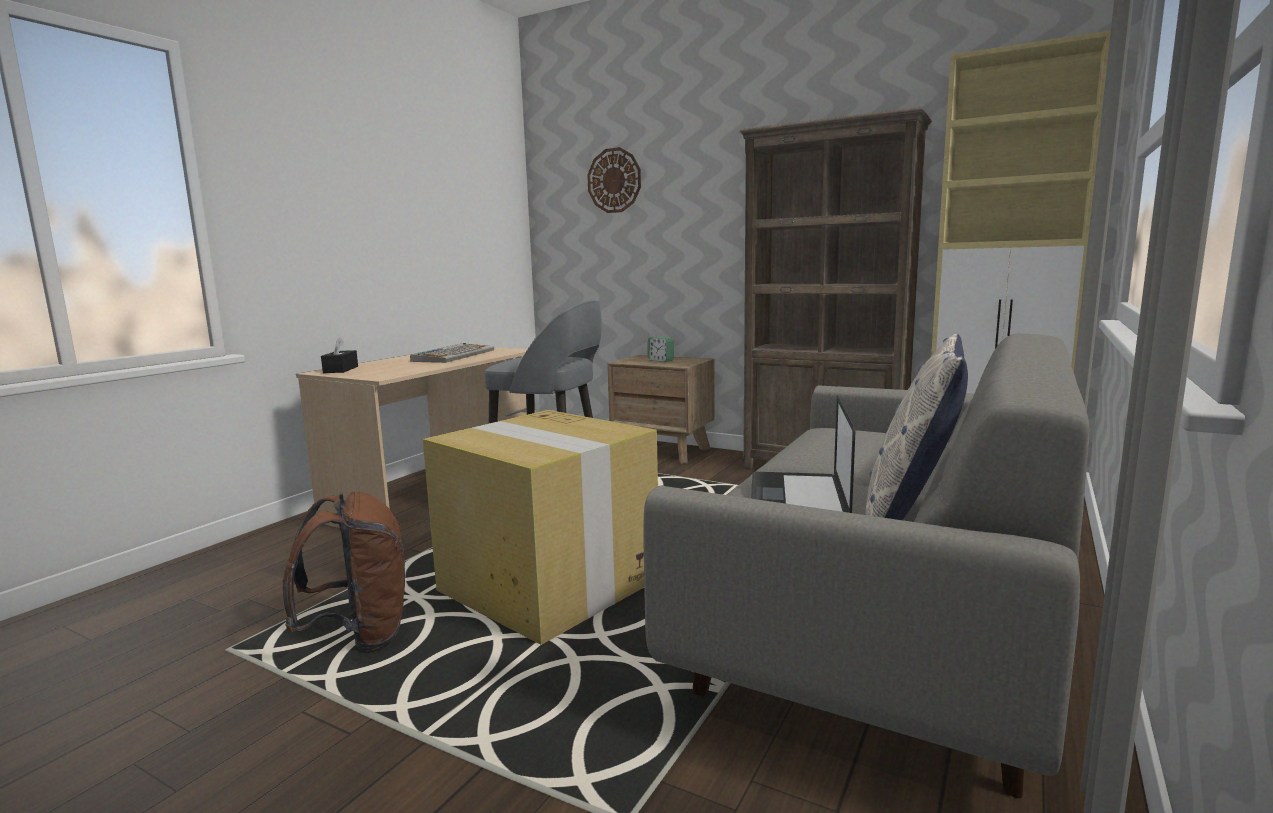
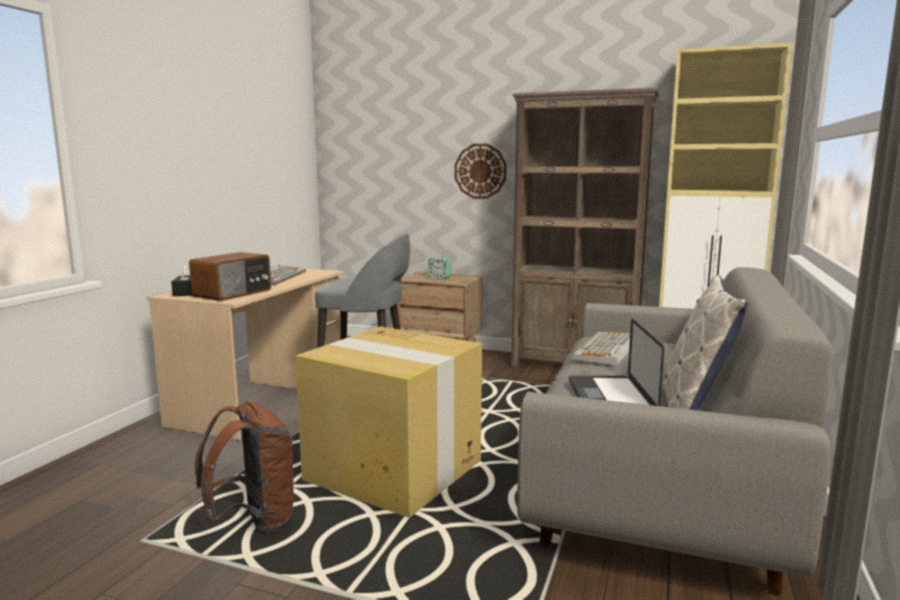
camera: 10 degrees left, 0 degrees up
wall clock [587,147,641,213] -> wall clock moved to [455,144,507,199]
none -> radio [189,252,271,301]
none -> keyboard [572,332,630,366]

